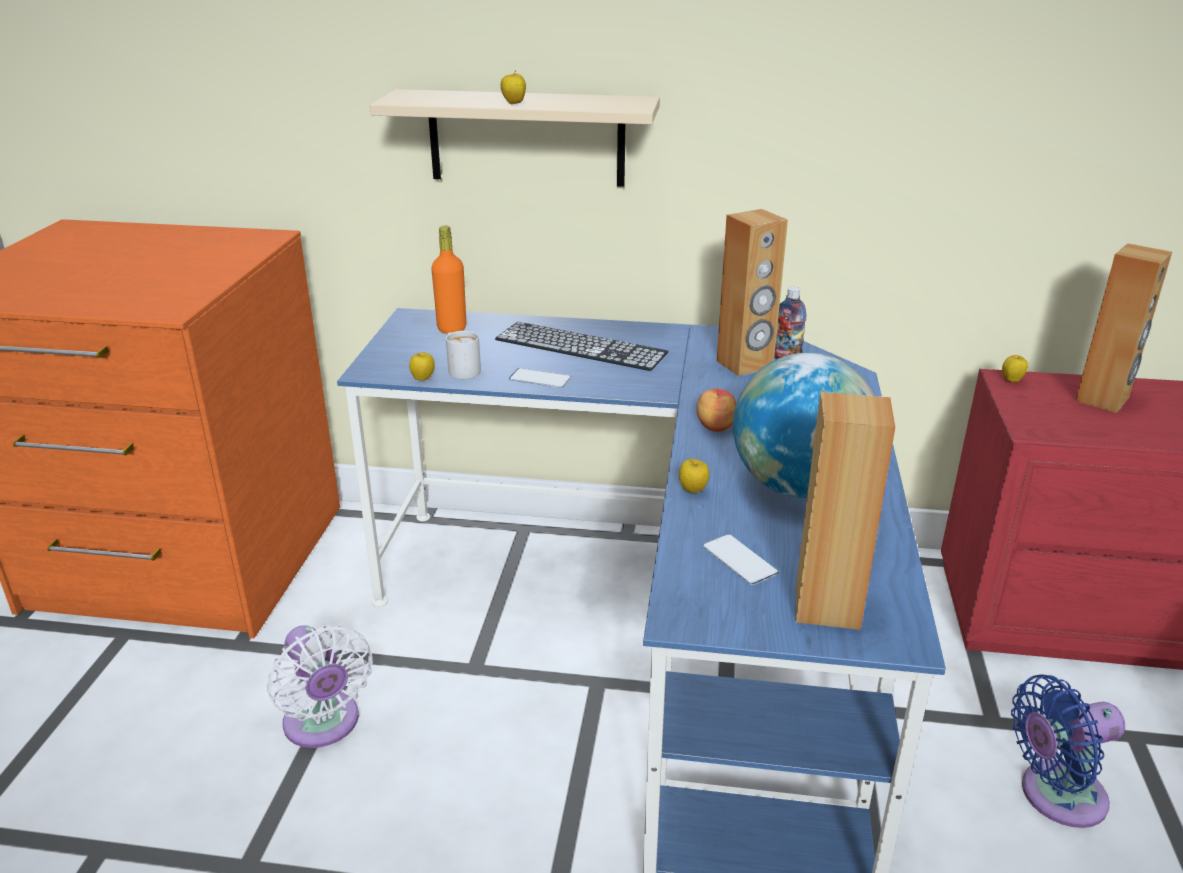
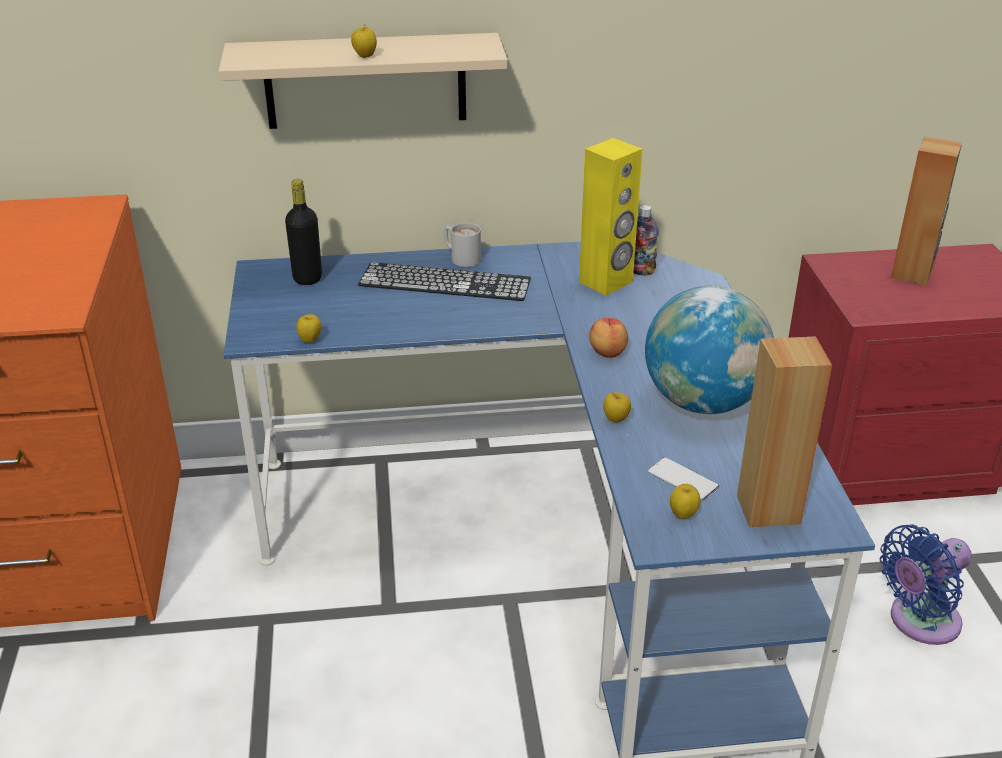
camera: 15 degrees left, 5 degrees up
white fan [267,625,373,748] -> none
orange bottle [431,226,466,334] -> black bottle [285,179,322,285]
white mug [446,331,481,379] -> white mug moved to [444,223,481,267]
phone [509,368,571,388] -> none
brown speaker [717,209,788,376] -> yellow speaker [579,138,643,296]
apple [1002,355,1028,382] -> apple moved to [670,484,701,519]

